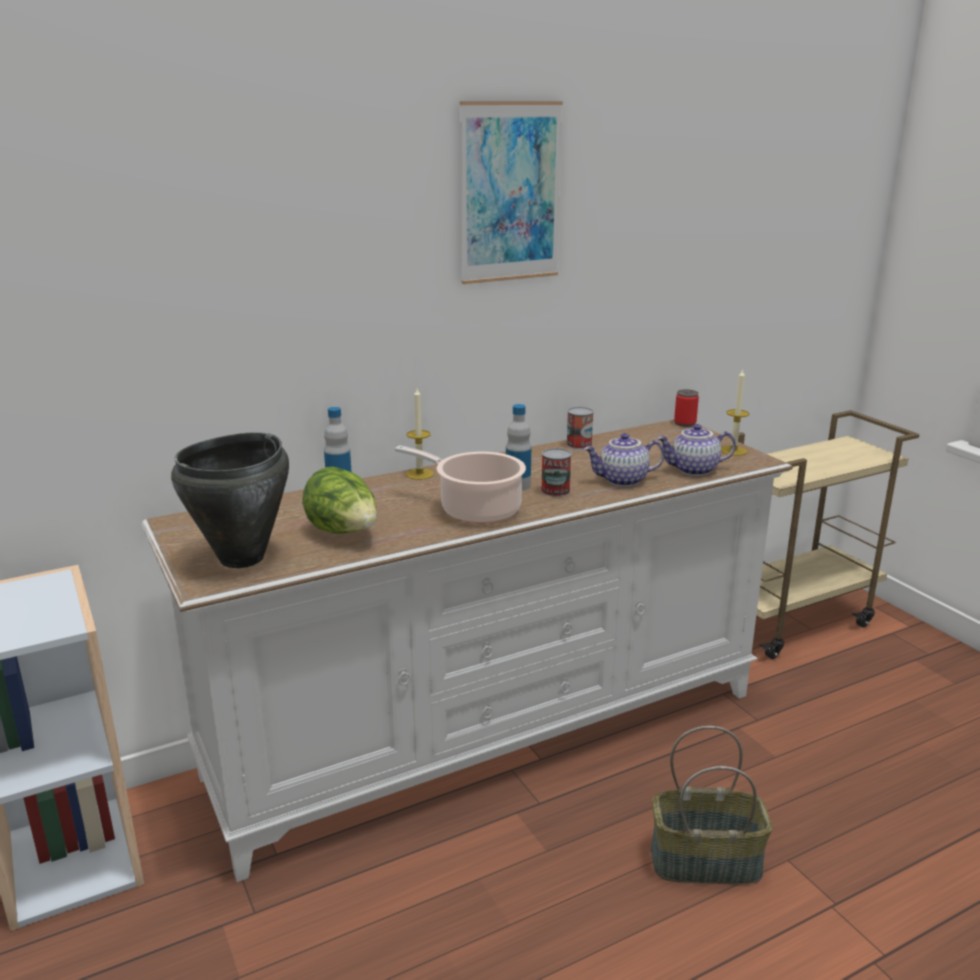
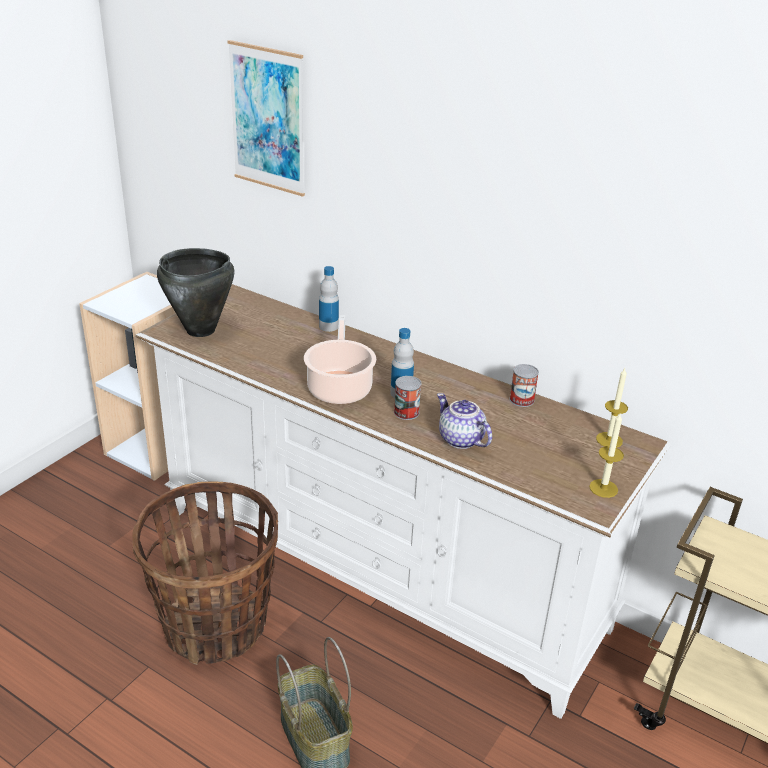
camera: 60 degrees right, 10 degrees up
lettuce [302,467,377,534] -> none
candle [406,389,434,480] -> candle moved to [596,368,628,448]
picture [460,101,563,284] -> picture moved to [227,40,305,197]
teapot [657,424,736,476] -> none
can [674,389,699,427] -> none
none -> basket [132,481,278,665]

